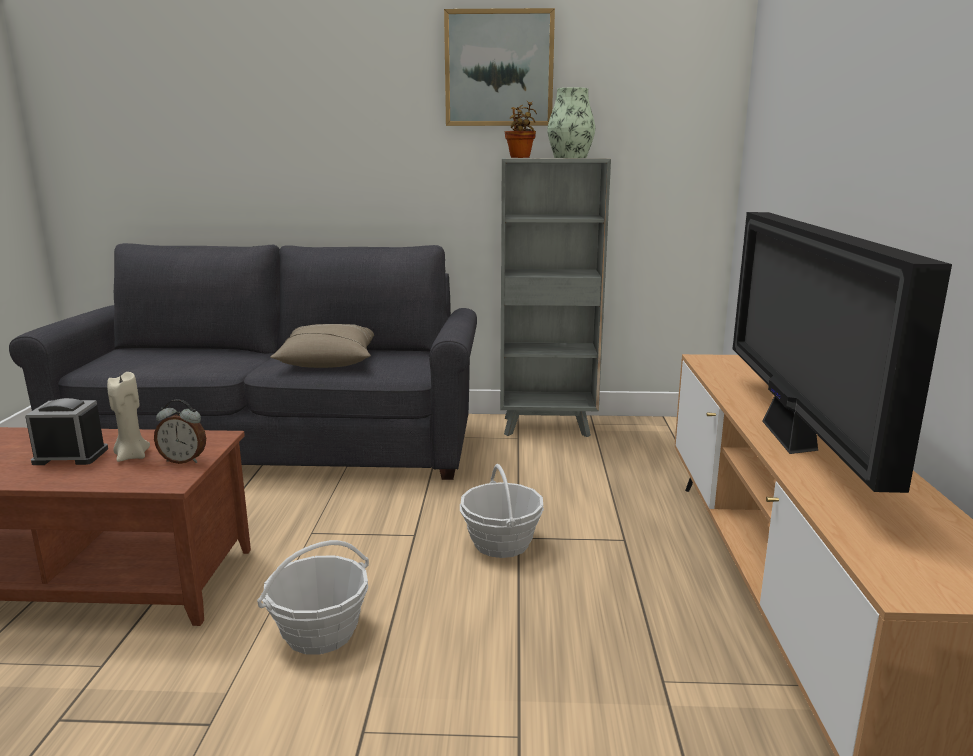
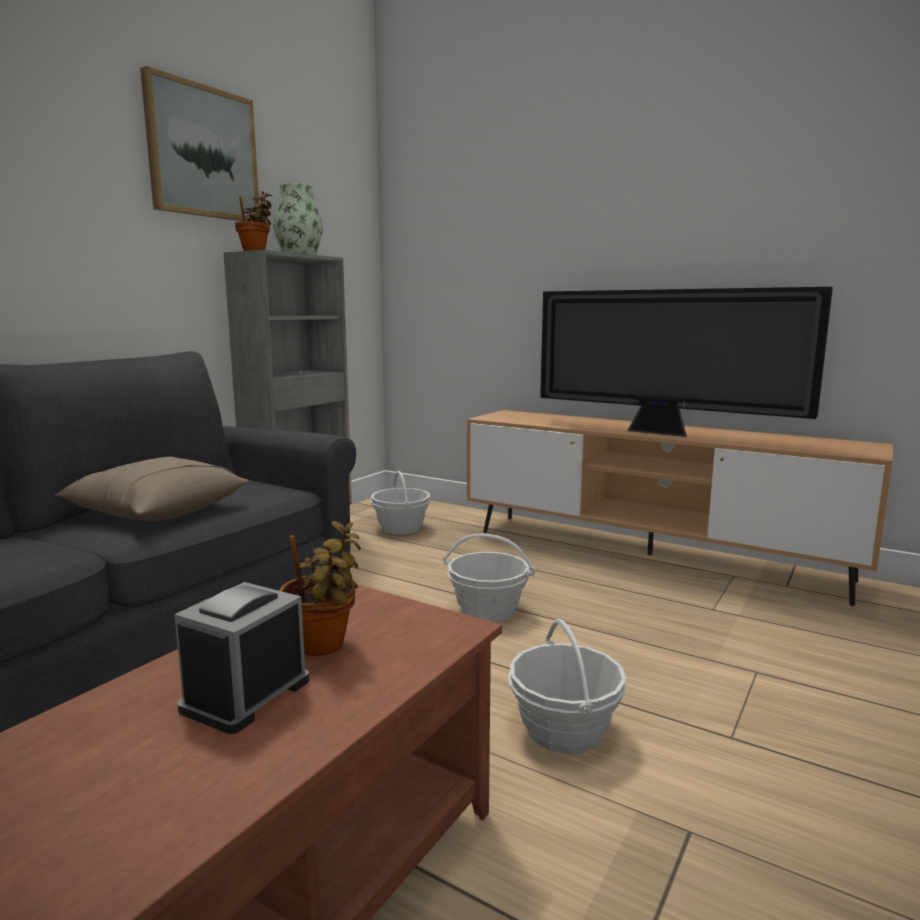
camera: 60 degrees left, 5 degrees down
beige candle [107,372,150,462] -> potted plant [279,521,361,656]
alarm clock [154,399,206,464] -> none
none -> basket [371,471,430,534]

